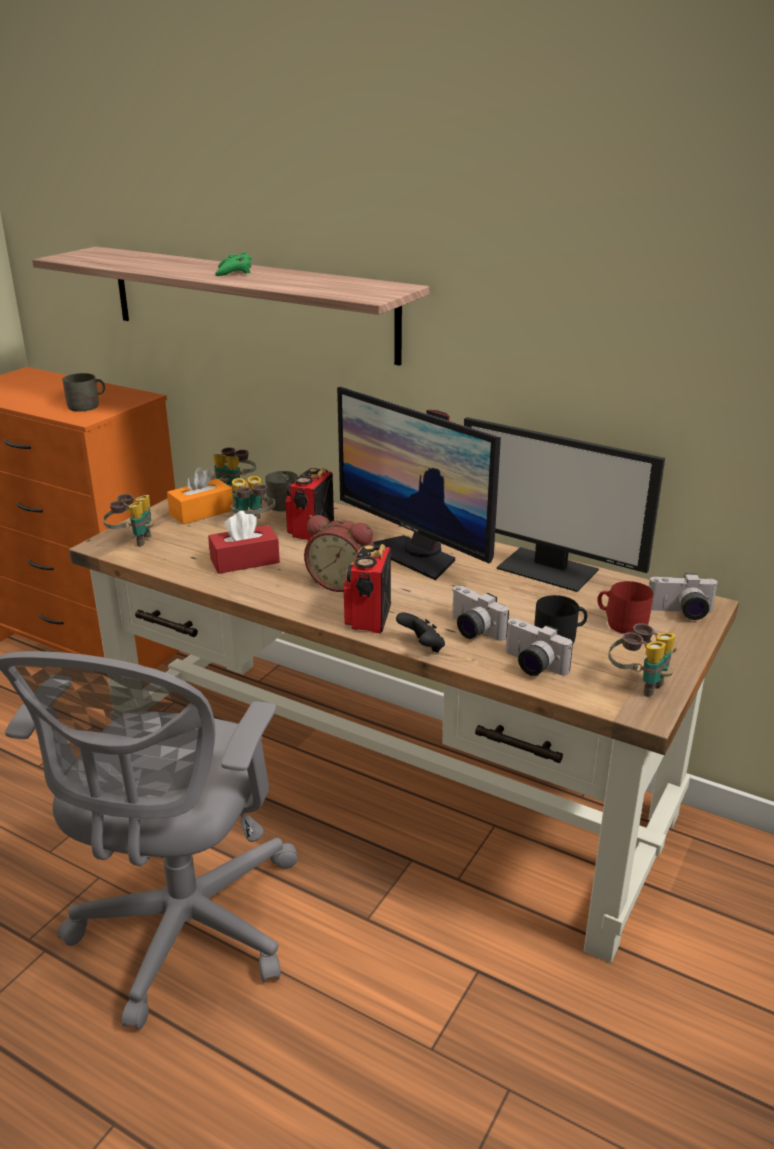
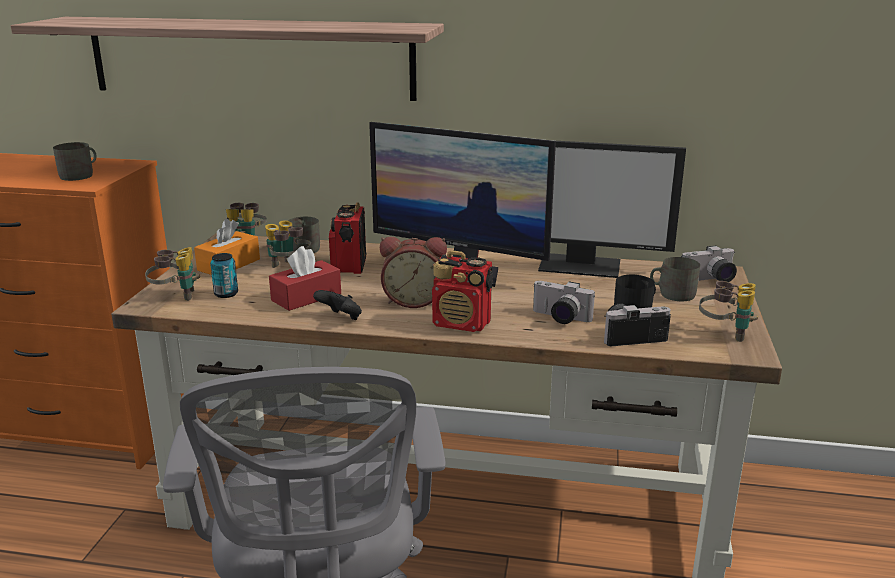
camera: 20 degrees left, 5 degrees down
green game controller [215,252,251,276] -> none
radio [344,544,391,633] -> radio turned 60 degrees counterclockwise [432,250,493,332]
black game controller [396,612,445,653] -> black game controller moved to [313,290,362,320]
camera [506,618,573,676] -> camera turned 150 degrees clockwise [604,304,671,346]
red mug [597,581,653,634] -> grey mug [650,257,700,301]
none -> can [210,253,238,298]

